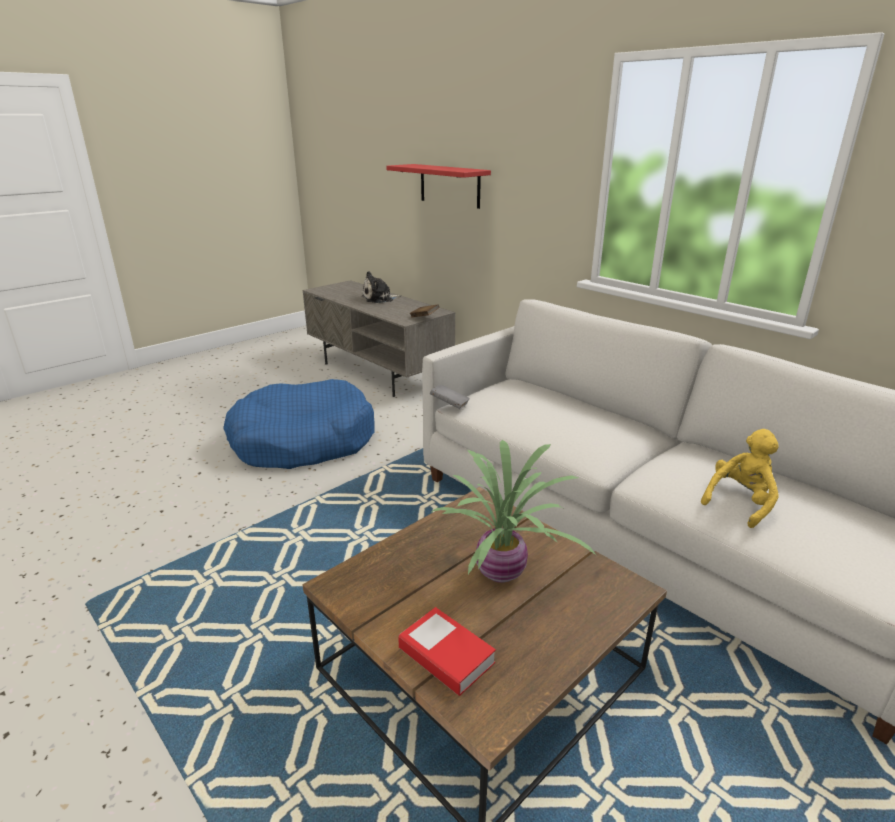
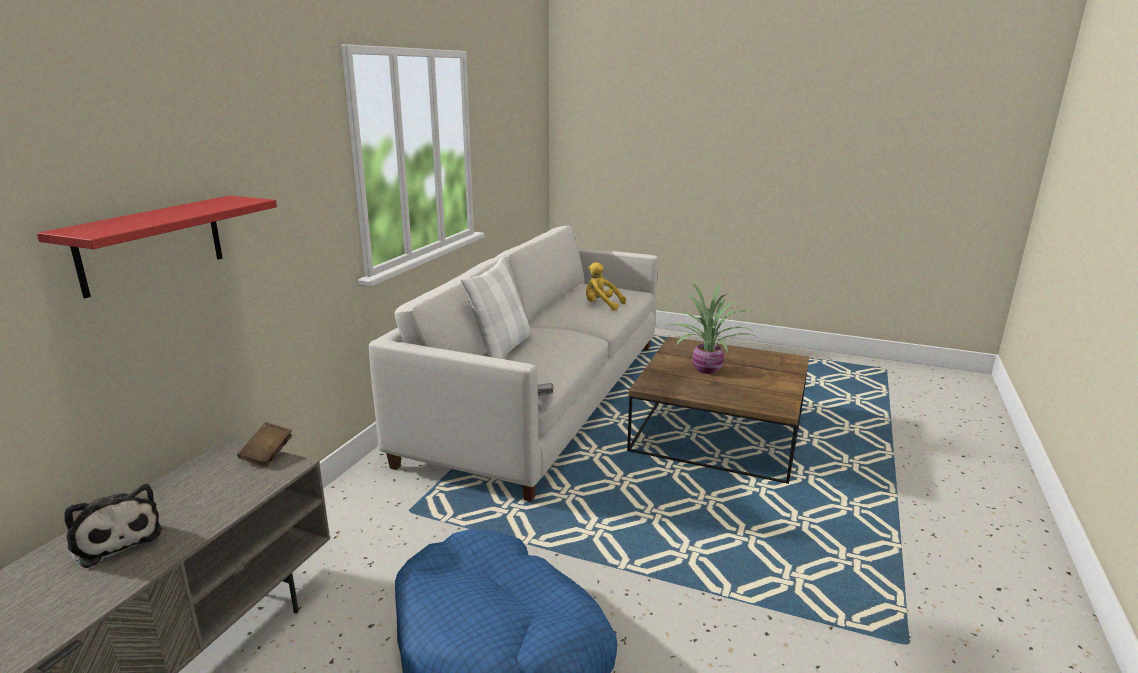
camera: 115 degrees left, 5 degrees down
book [398,607,496,696] -> none
none -> white pillow [460,257,532,359]

